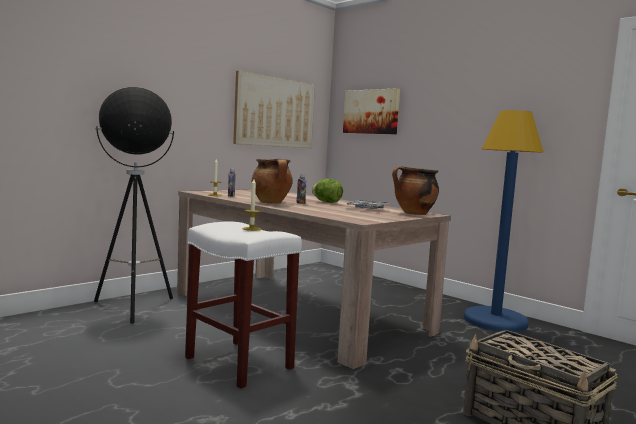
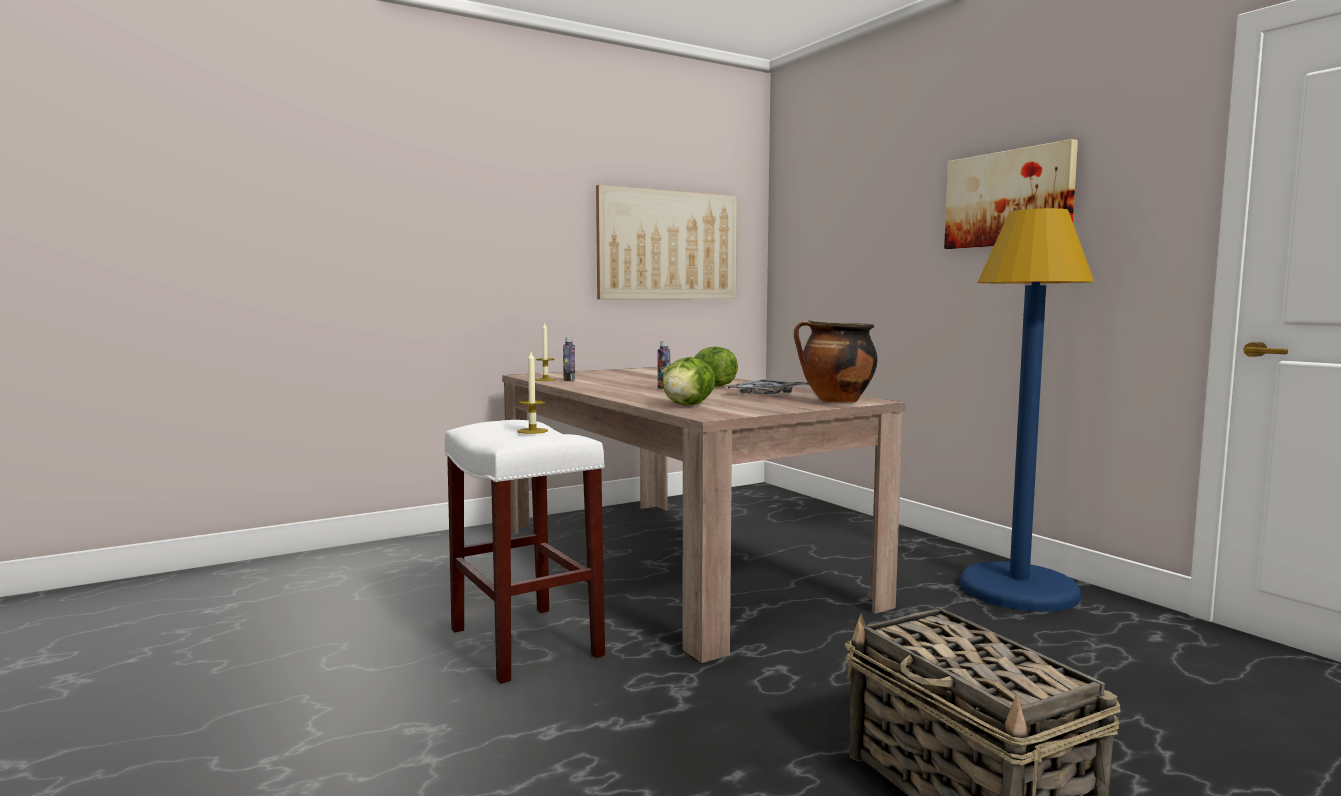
camera: 15 degrees right, 0 degrees up
floor lamp [94,87,174,324] -> none
cooking pot [252,159,293,204] -> none
picture [343,88,400,134] -> picture moved to [944,139,1078,249]
none -> lettuce [662,357,715,405]

